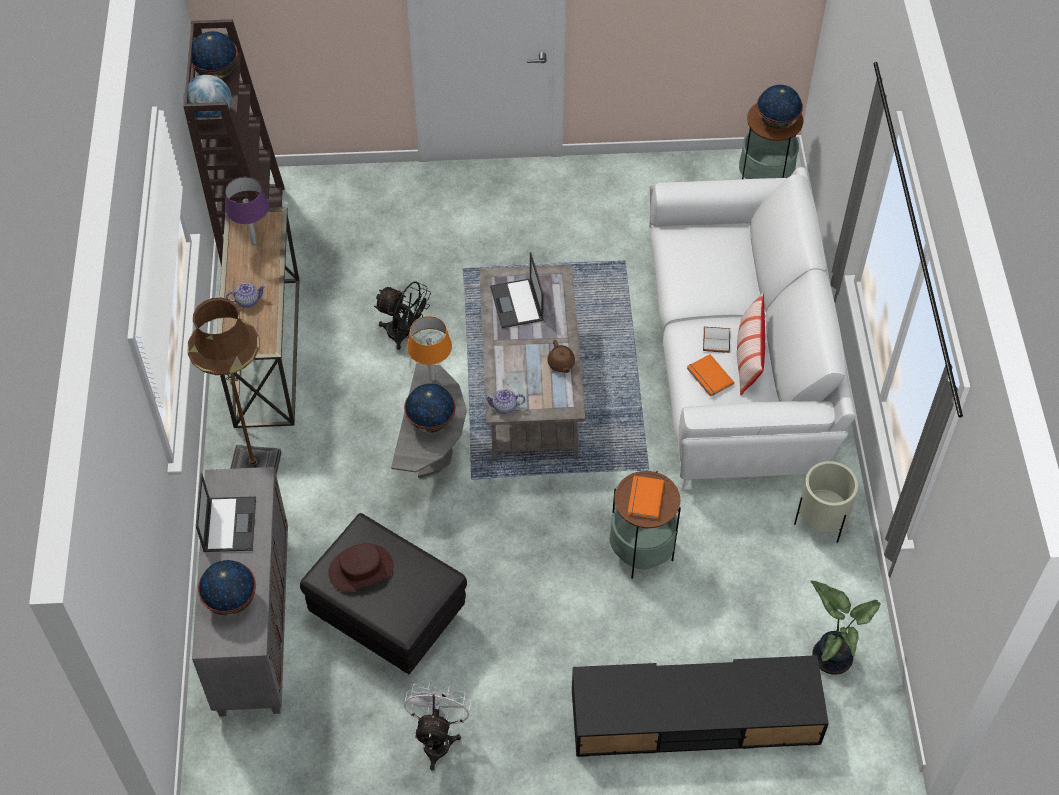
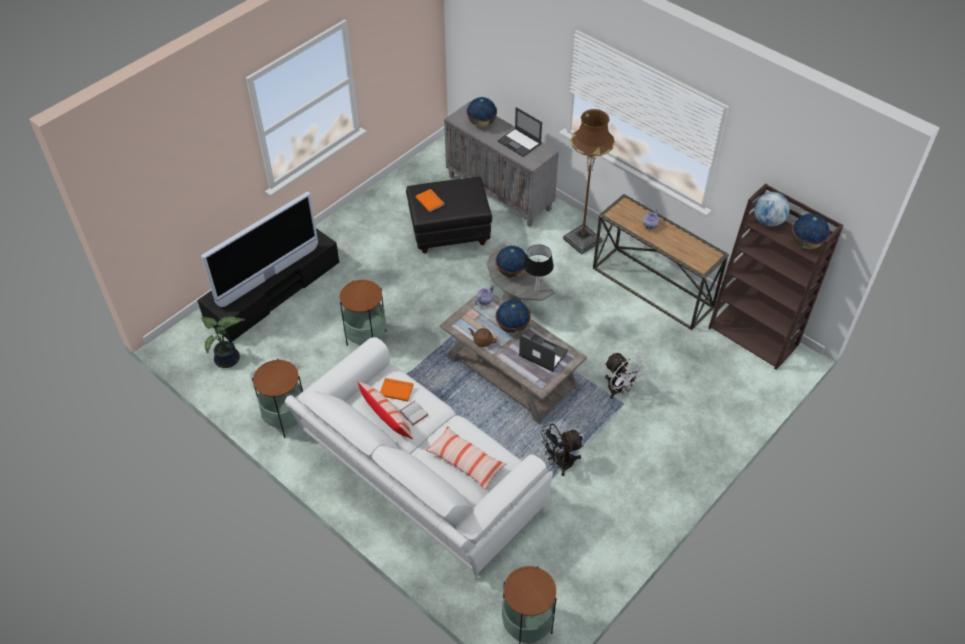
camera: 135 degrees right, 5 degrees down
purple table lamp [225,177,269,245] -> none
brown hat [328,543,394,592] -> none
black fan [374,281,431,350] -> black fan moved to [541,424,583,476]
white fan [404,681,471,771] -> white fan moved to [604,353,648,399]
orange table lamp [407,316,452,381] -> black table lamp [523,244,554,292]
orange book [627,476,664,519] -> orange book moved to [415,189,444,212]
globe [757,85,803,129] -> globe moved to [496,300,530,333]
beige planter [794,461,858,543] -> side table [252,359,303,438]
none -> television [201,192,318,307]
none -> pillow [426,426,507,490]

